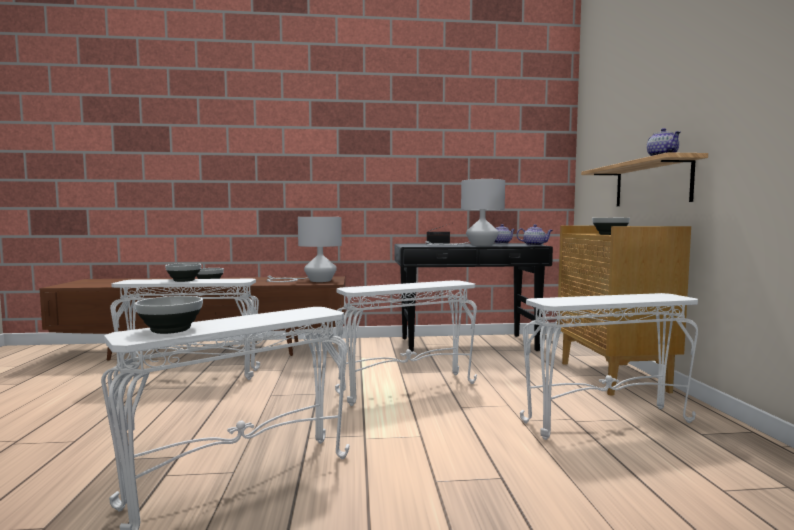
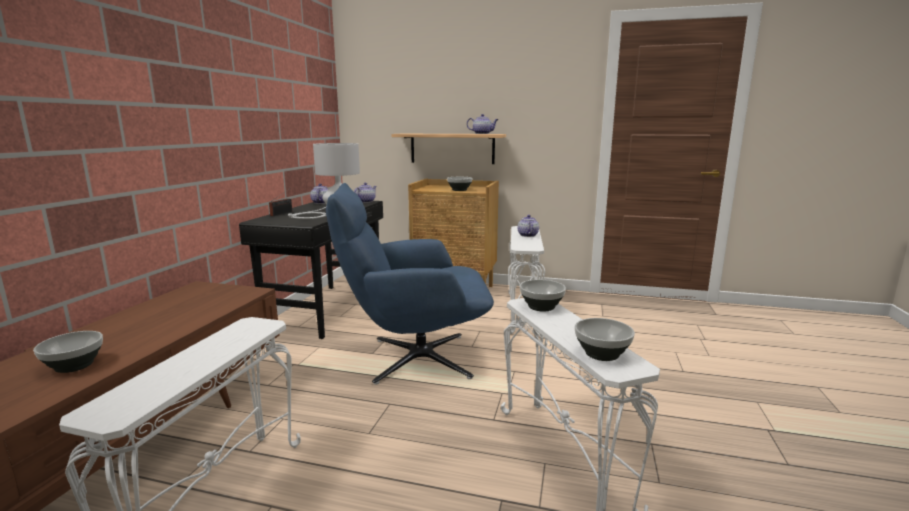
camera: 70 degrees left, 10 degrees up
bowl [165,263,201,282] -> bowl moved to [520,279,566,312]
white table lamp [267,217,342,282] -> none
white side table [335,280,477,406] -> blue armchair [326,183,494,384]
none -> teapot [517,215,539,237]

